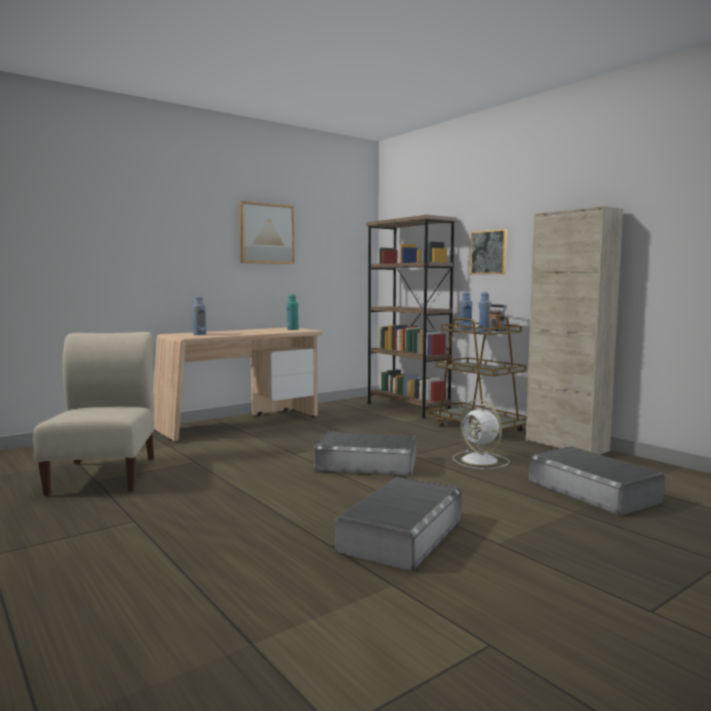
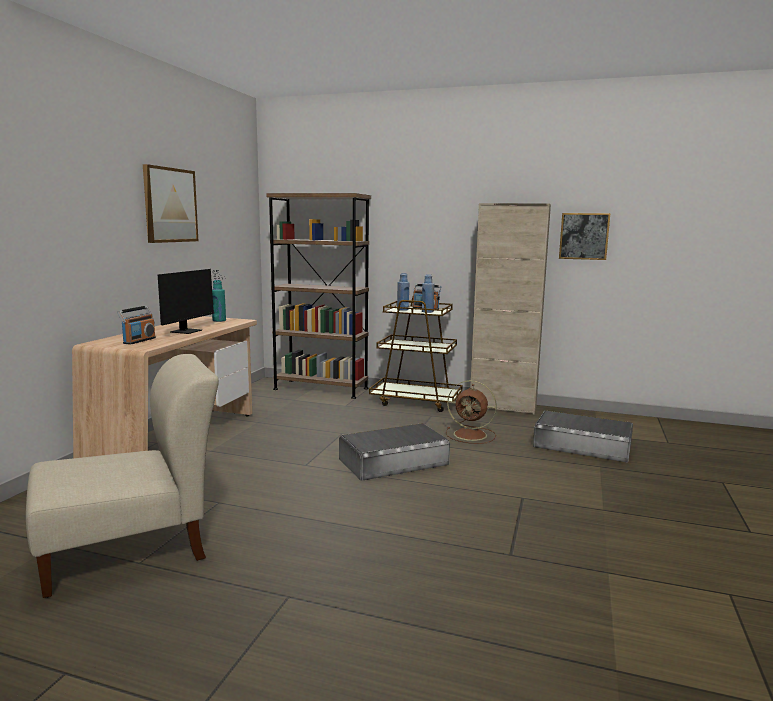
camera: 35 degrees left, 5 degrees up
beige chair [33,332,155,496] -> beige chair turned 105 degrees clockwise [26,354,219,598]
blue bottle [192,296,206,335] -> radio [118,306,156,345]
grey storage box [335,477,462,571] -> none
white fan [453,400,510,469] -> brown fan [446,380,497,444]
picture [470,229,507,274] -> picture moved to [559,213,610,260]
none -> monitor [158,269,225,334]

